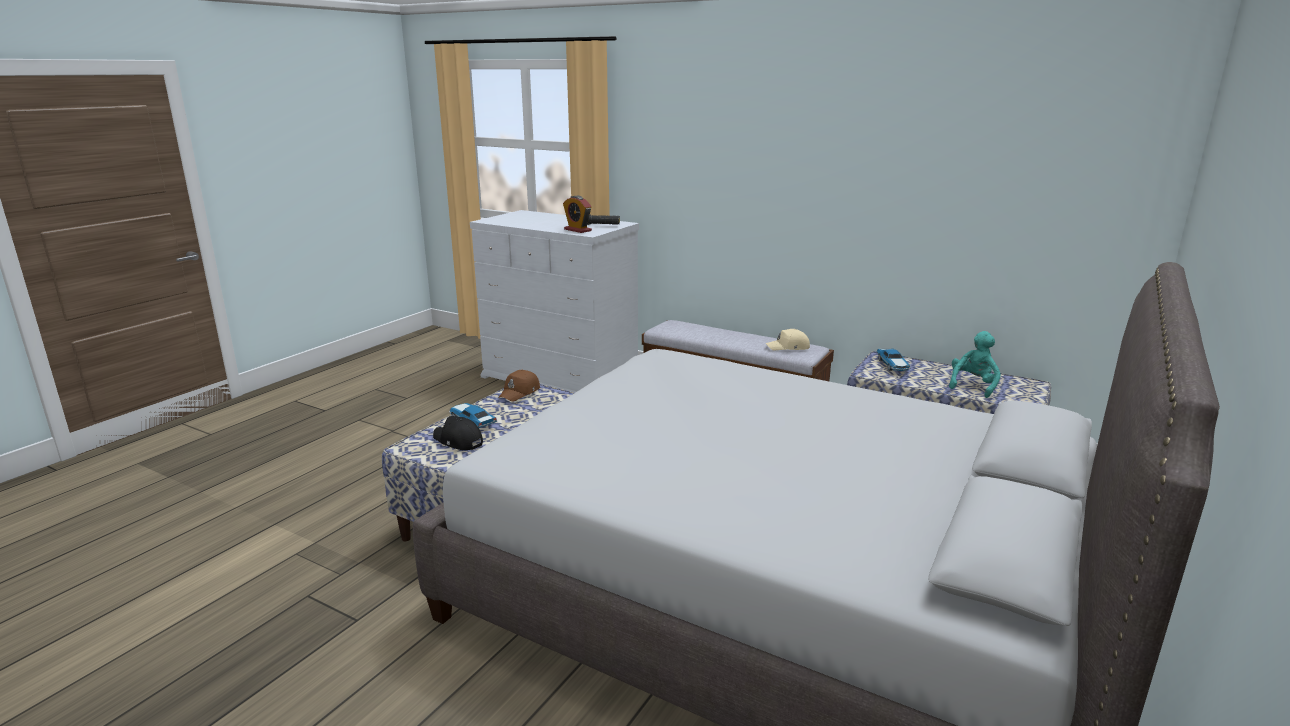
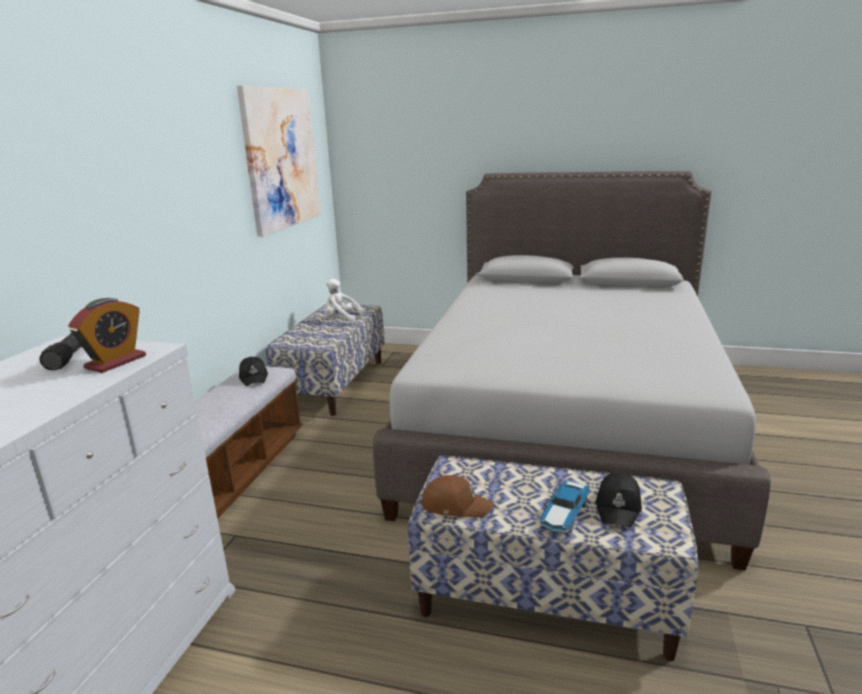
camera: 105 degrees left, 0 degrees up
beige cap [766,329,810,351] -> black cap [239,357,268,386]
toy car [877,348,910,371] -> none
turquoise plush toy [949,331,1001,398] -> white plush toy [326,279,365,323]
none -> picture [237,85,321,237]

